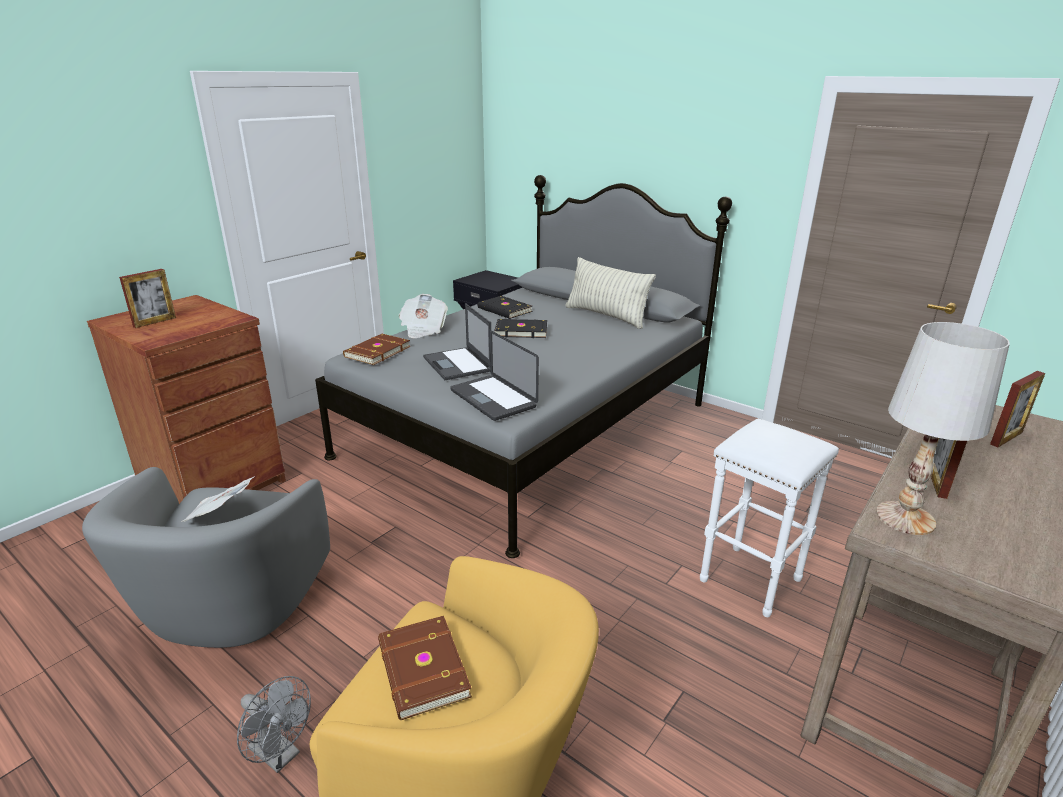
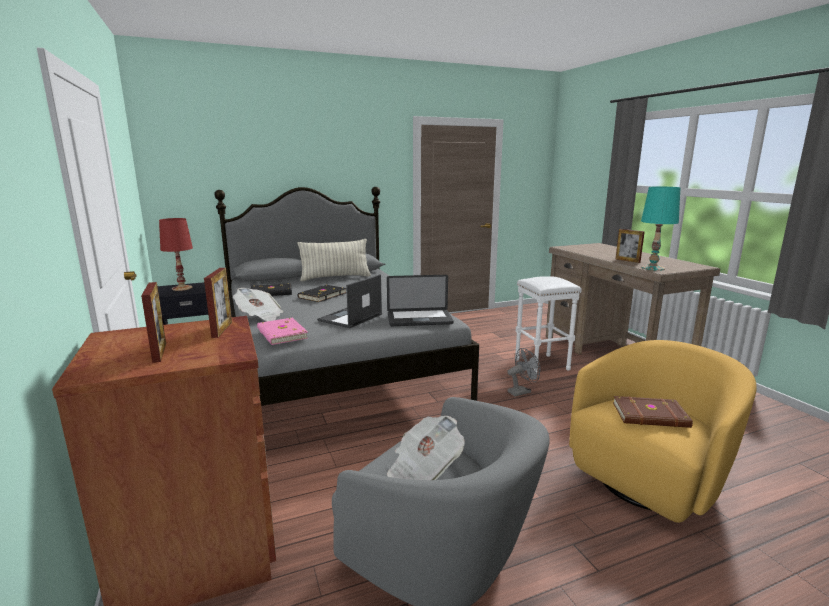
camera: 60 degrees left, 10 degrees down
grey fan [237,676,311,773] -> grey fan moved to [507,348,541,396]
brown book [343,334,410,365] -> pink book [257,318,308,345]
laptop [423,303,491,380] -> laptop turned 120 degrees clockwise [317,274,382,328]
white table lamp [876,322,1010,535] -> turquoise table lamp [641,186,681,271]
picture frame [990,371,1045,447] -> picture frame moved to [204,268,232,338]
none -> red table lamp [159,218,193,291]

